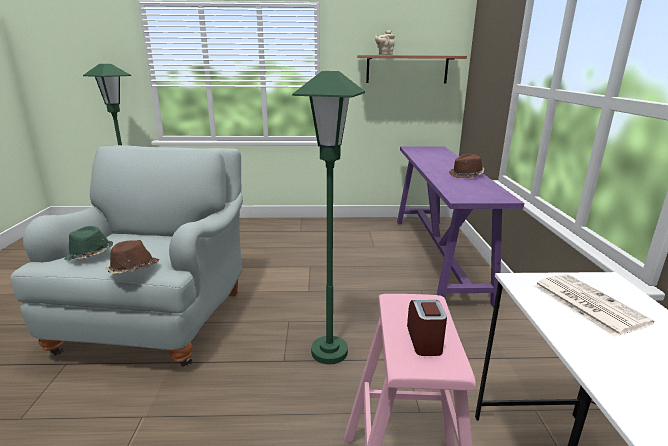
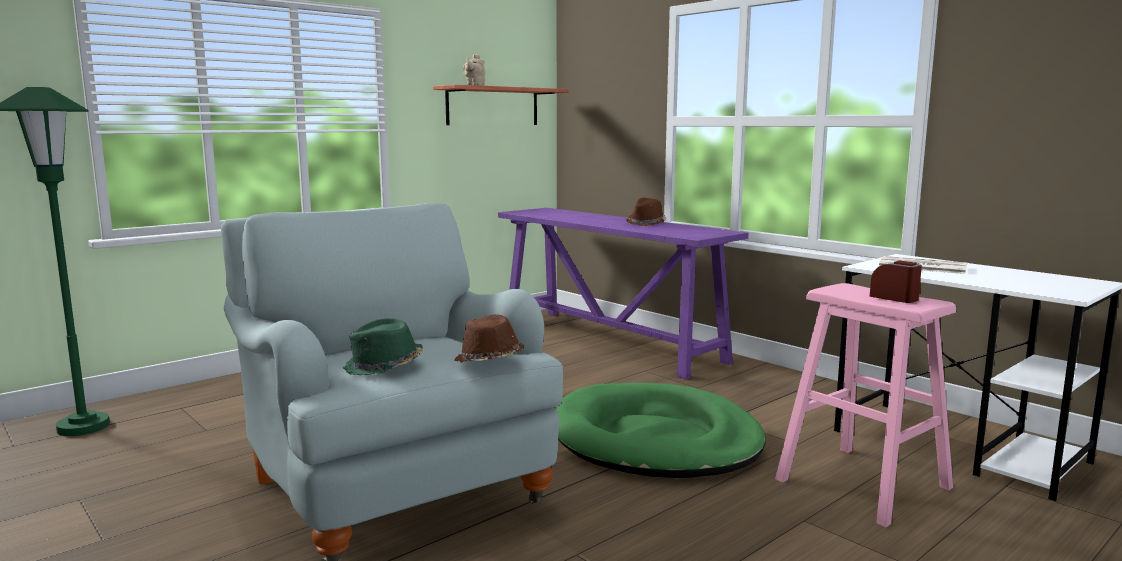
camera: 40 degrees left, 10 degrees down
green floor lamp [292,71,365,364] -> green dog bed [555,383,766,478]

